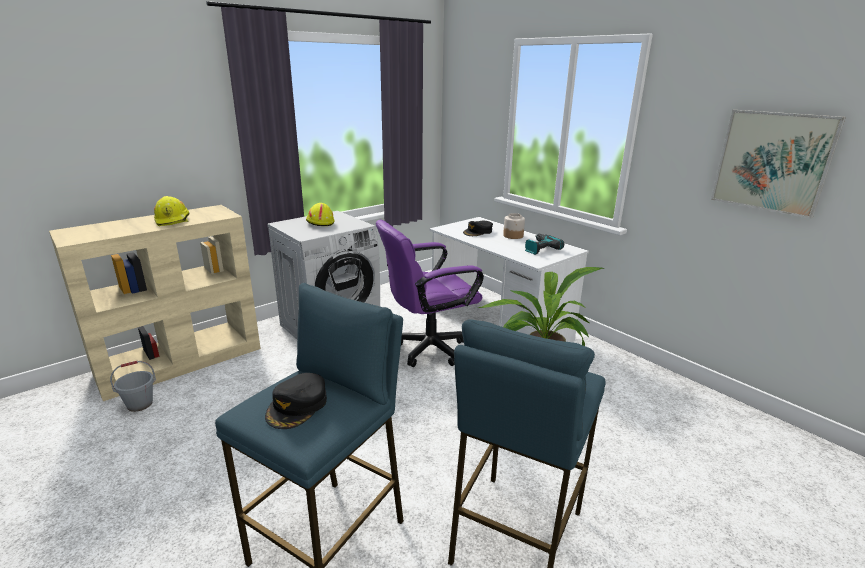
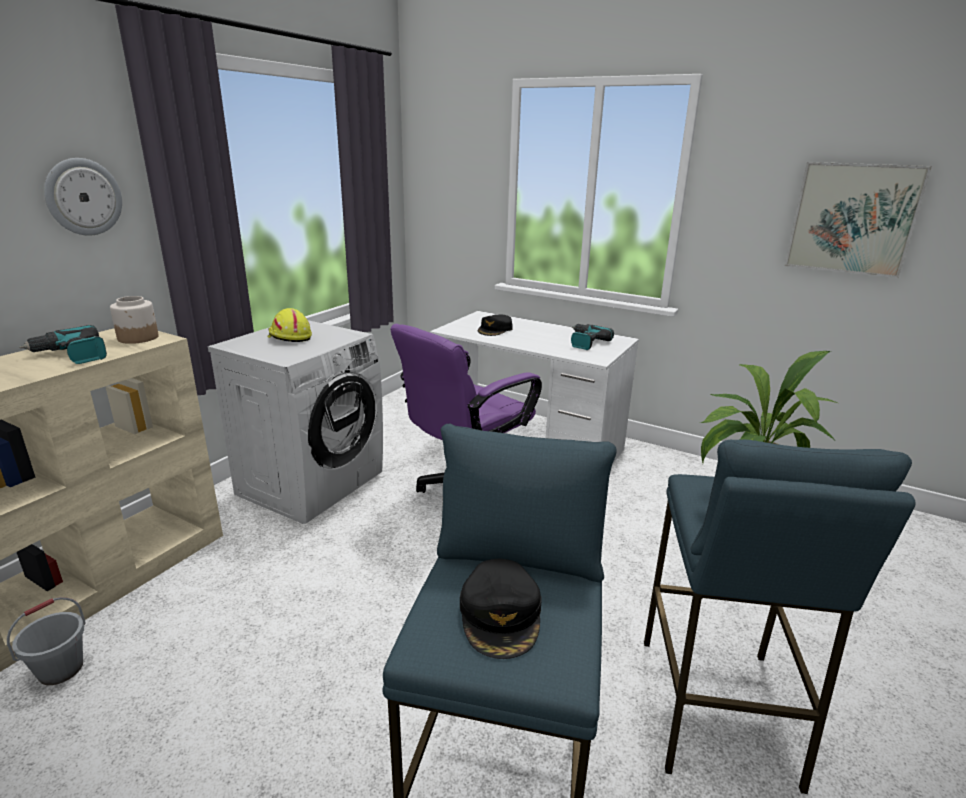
camera: 20 degrees left, 0 degrees up
yellow hard hat [154,196,190,226] -> power drill [19,325,107,364]
jar [503,213,525,239] -> jar moved to [110,296,159,344]
none -> wall clock [44,158,122,236]

